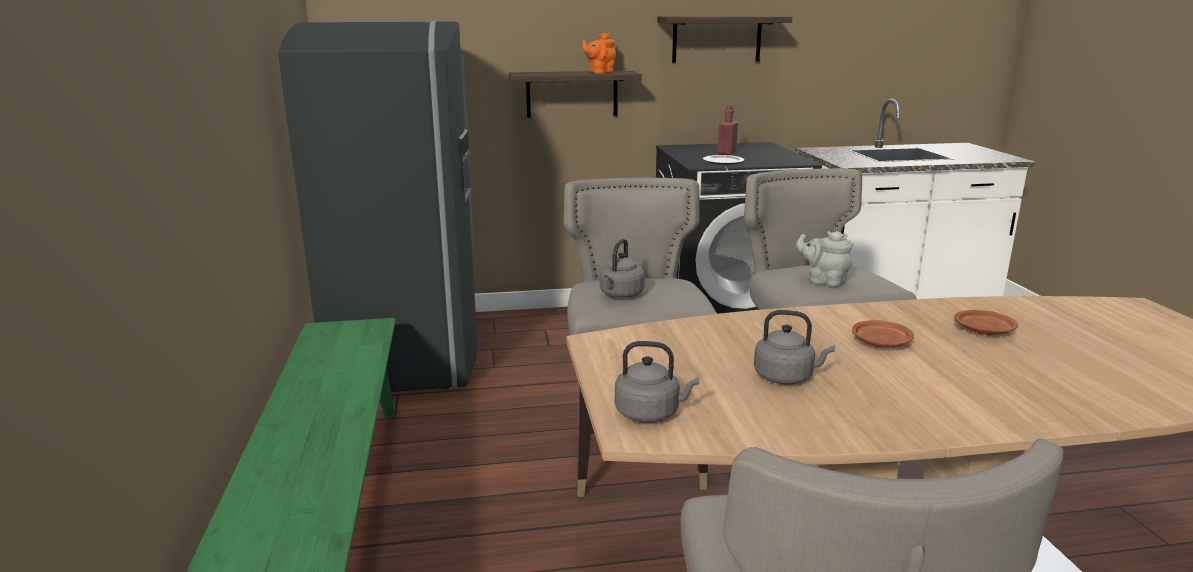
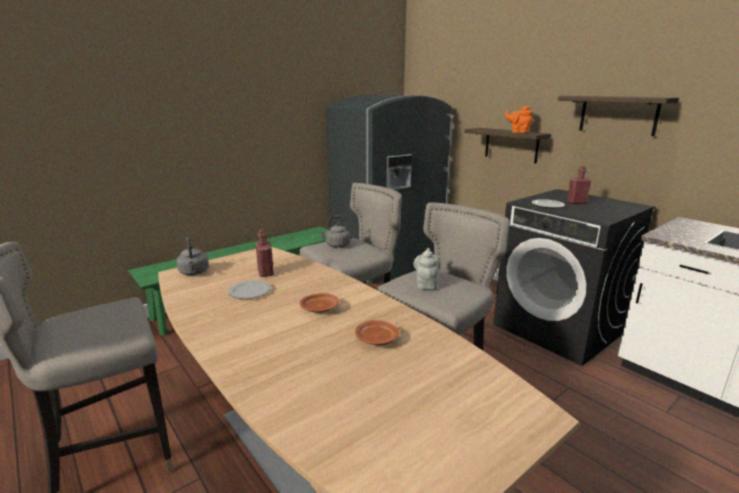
camera: 60 degrees right, 0 degrees up
grey kettle [754,310,835,384] -> plate [228,280,271,299]
none -> red bottle [256,229,274,277]

